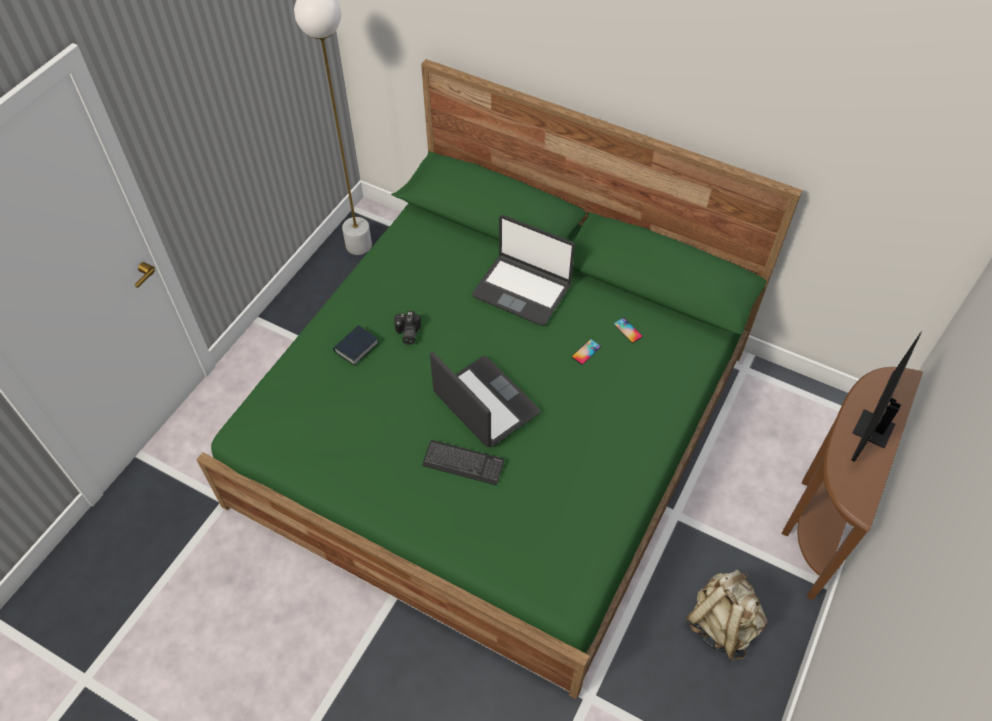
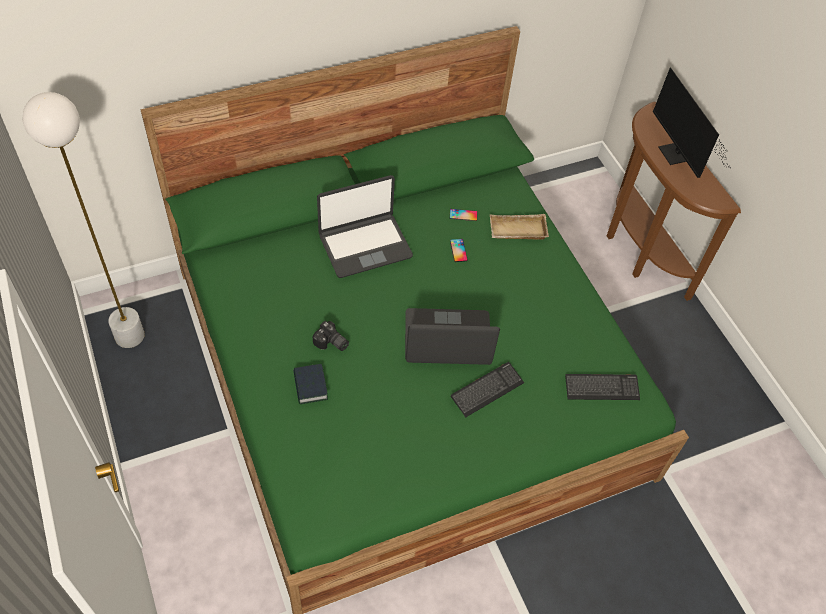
camera: 55 degrees left, 0 degrees up
beige backpack [686,570,767,661] -> none
none -> beige tray [490,214,549,240]
none -> keyboard [565,374,640,400]

